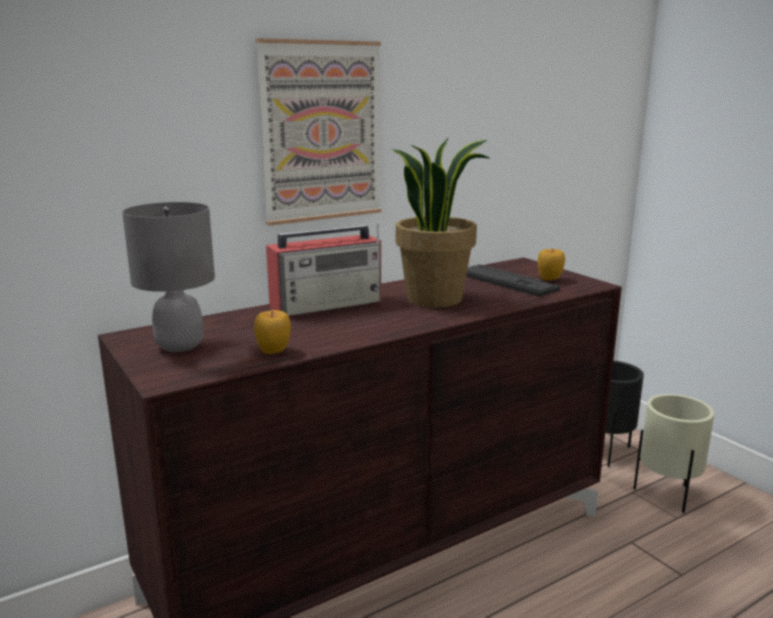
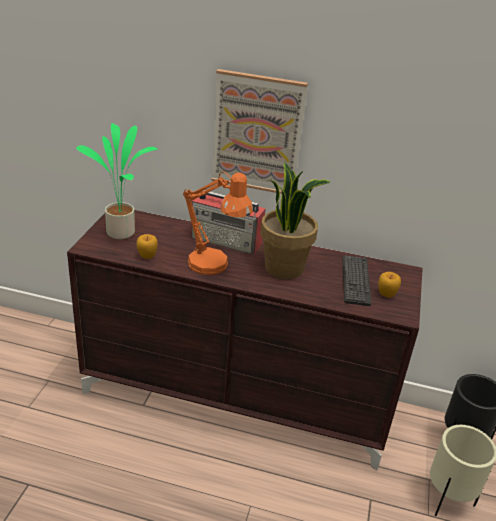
camera: 45 degrees right, 15 degrees up
grey table lamp [122,202,215,352] -> potted plant [76,123,158,239]
none -> orange table lamp [183,172,253,275]

